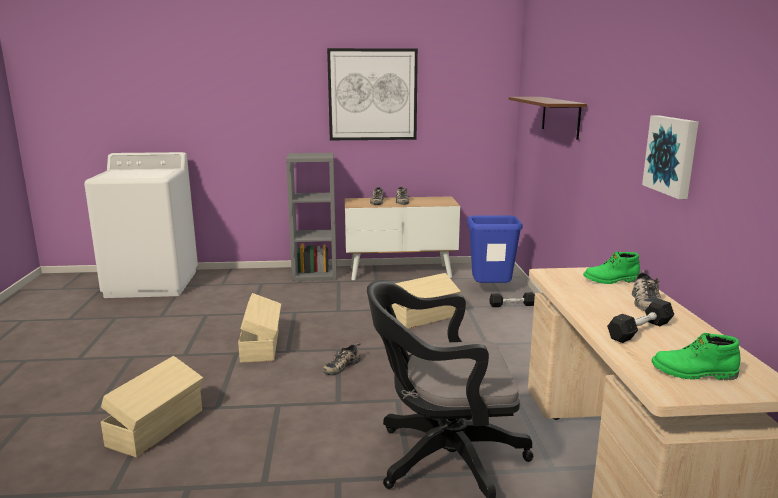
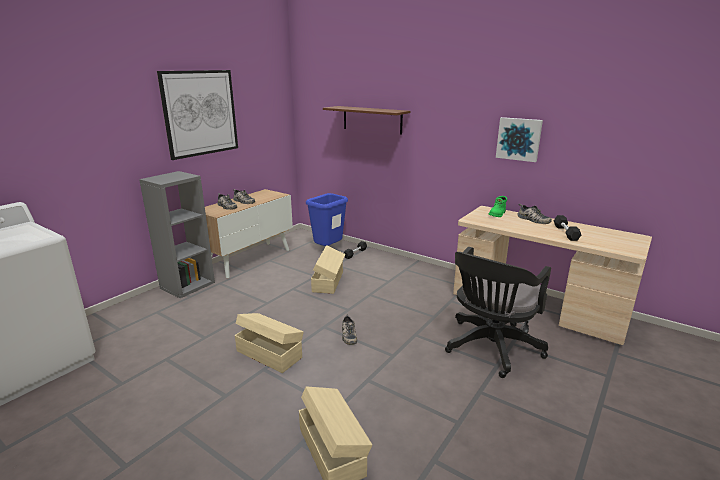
camera: 50 degrees left, 5 degrees up
green boot [651,333,740,380] -> none

